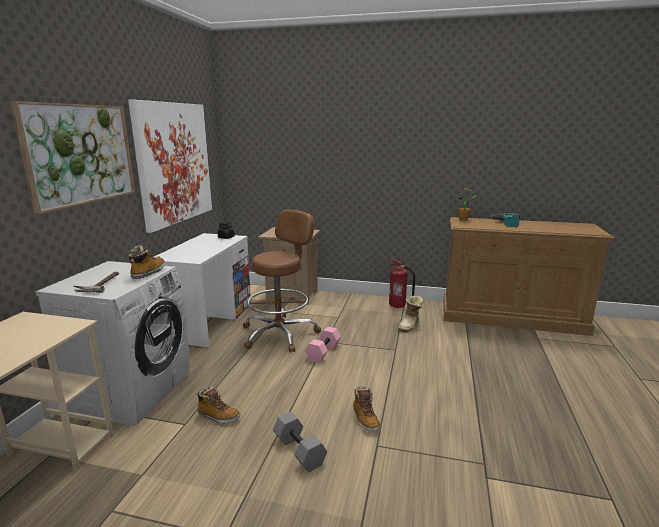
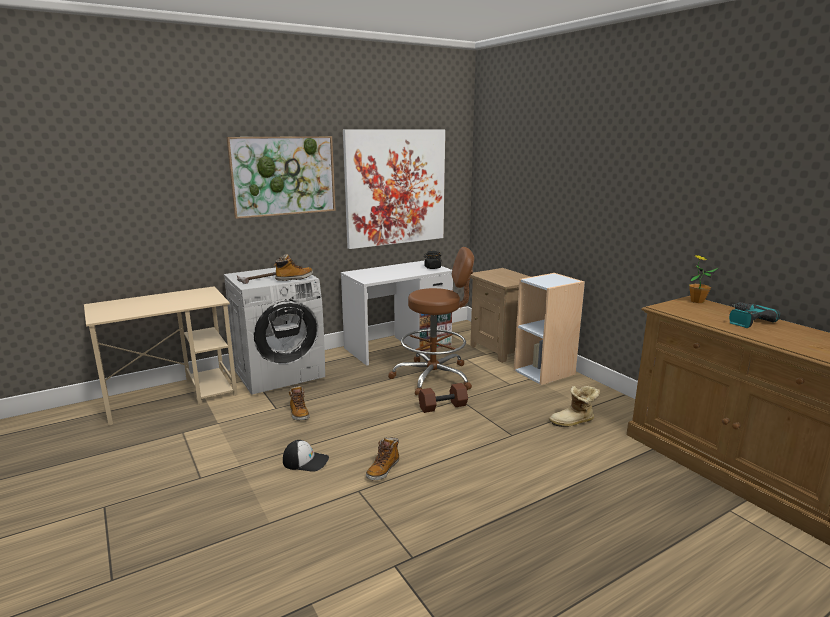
camera: 45 degrees right, 0 degrees up
grey dumbbell [273,411,327,472] -> cap [283,440,329,472]
pink dumbbell [305,327,341,363] -> brown dumbbell [418,383,468,413]
fire extinguisher [388,258,415,308] -> none
none -> bookcase [514,273,585,385]

